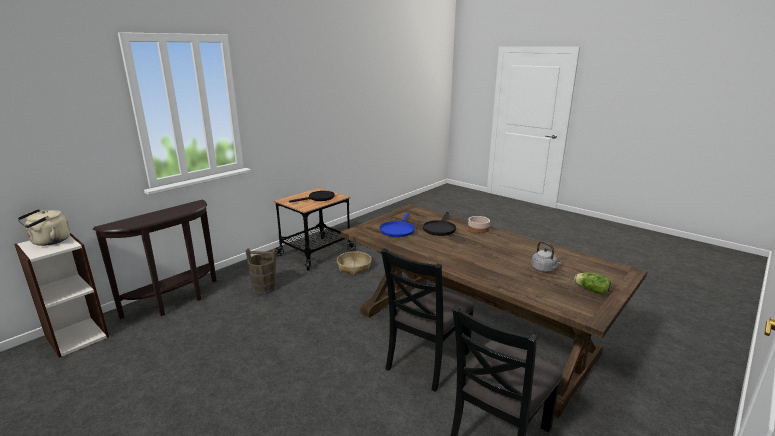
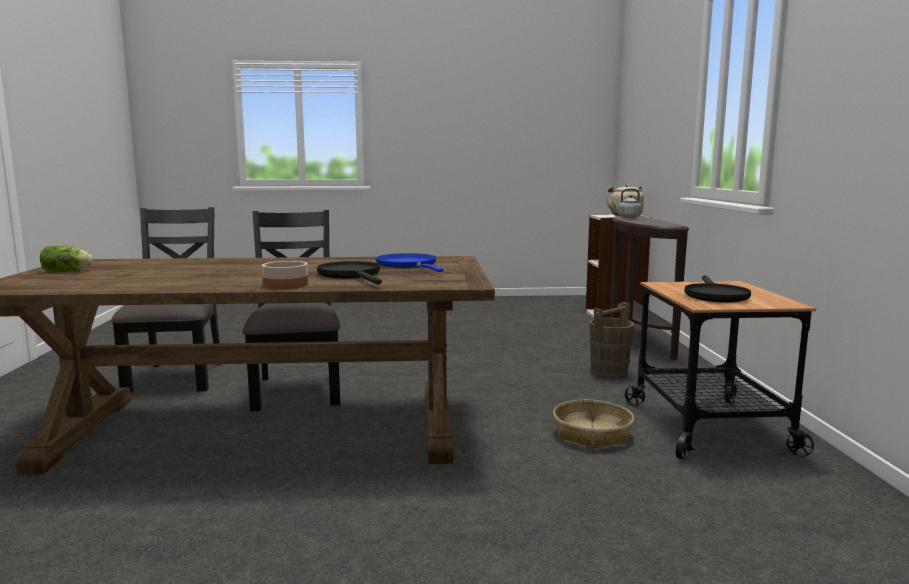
camera: 135 degrees right, 10 degrees down
grey kettle [531,241,561,273] -> grey kettle moved to [611,188,642,218]

